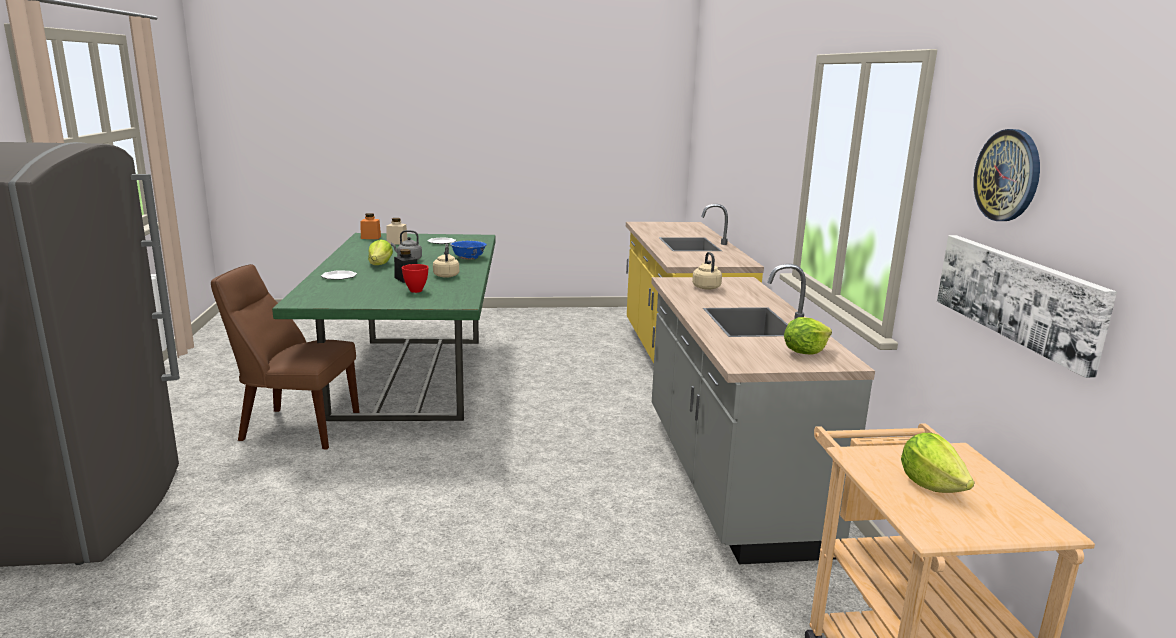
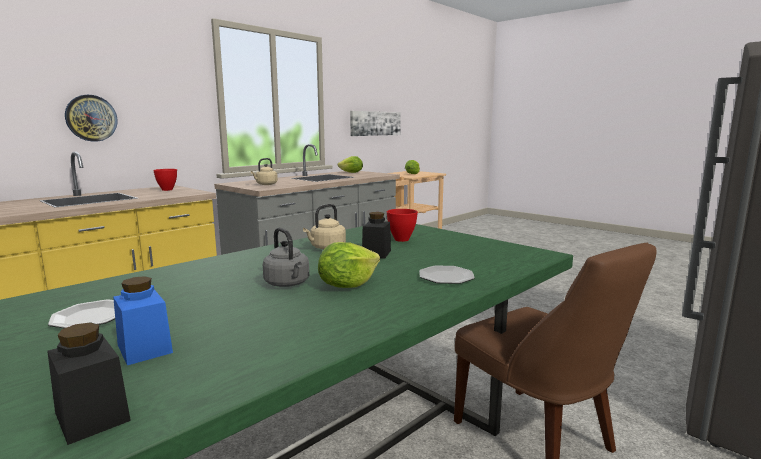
camera: 130 degrees left, 5 degrees down
orange jar [360,213,381,239] -> black jar [47,322,131,445]
beige jar [387,218,408,245] -> blue jar [113,276,173,365]
blue bowl [450,241,487,259] -> none
wall clock [973,129,1040,221] -> wall clock moved to [65,95,117,142]
none -> red bowl [153,169,177,191]

